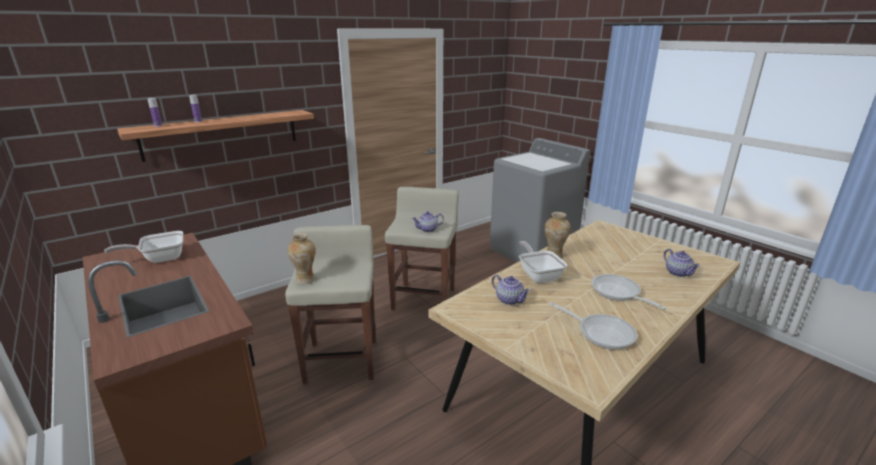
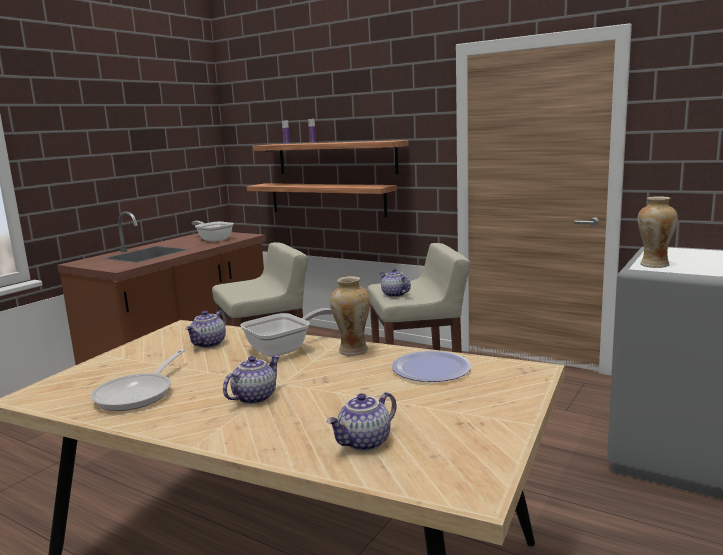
camera: 70 degrees right, 10 degrees down
vase [287,233,315,285] -> vase moved to [638,196,678,268]
frying pan [591,274,666,310] -> teapot [223,356,280,404]
none -> shelf [247,183,397,217]
none -> plate [392,351,472,382]

